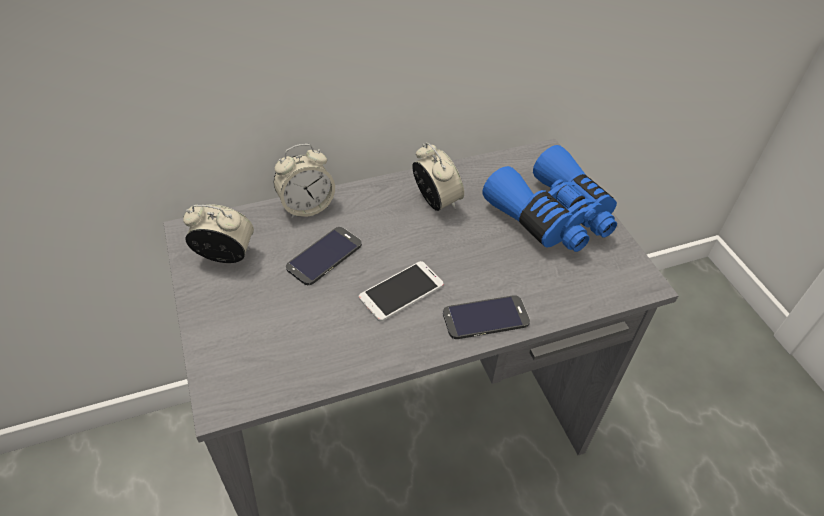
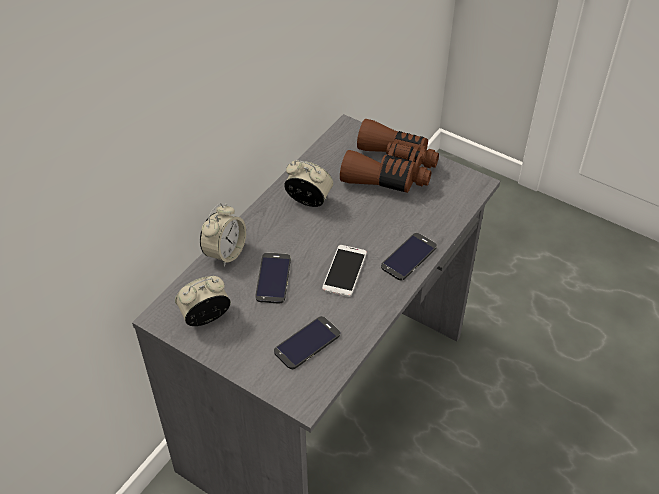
camera: 35 degrees left, 0 degrees up
blue binoculars [482,145,617,252] -> brown binoculars [340,119,439,193]
none -> phone [274,316,340,369]

